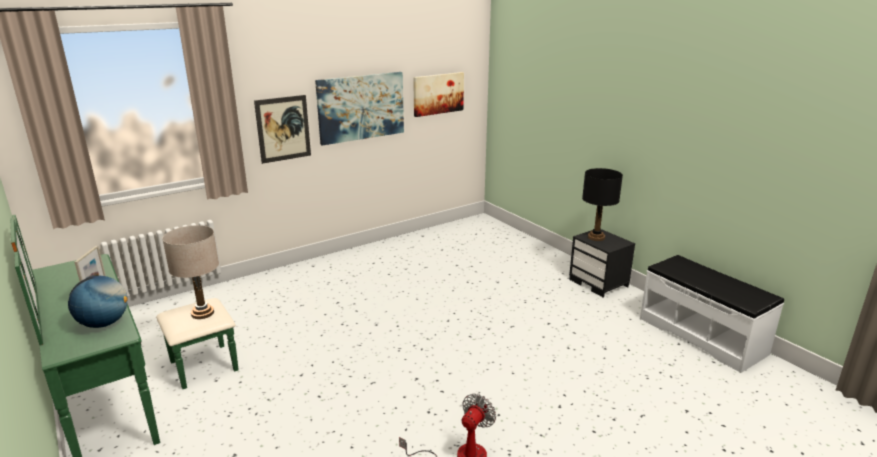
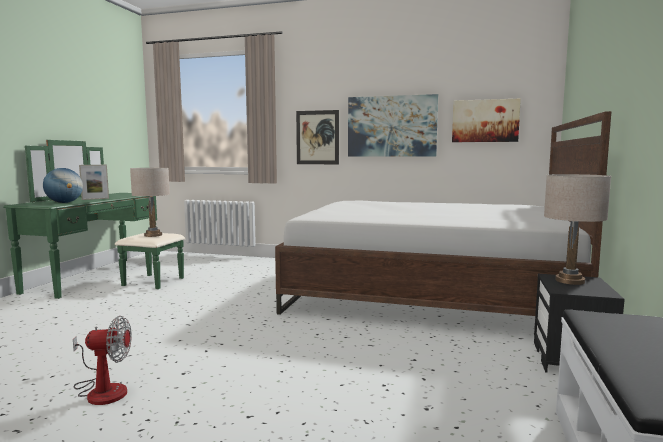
camera: 50 degrees right, 15 degrees down
black table lamp [582,168,623,241] -> beige table lamp [544,174,611,285]
none -> bed [275,111,611,316]

